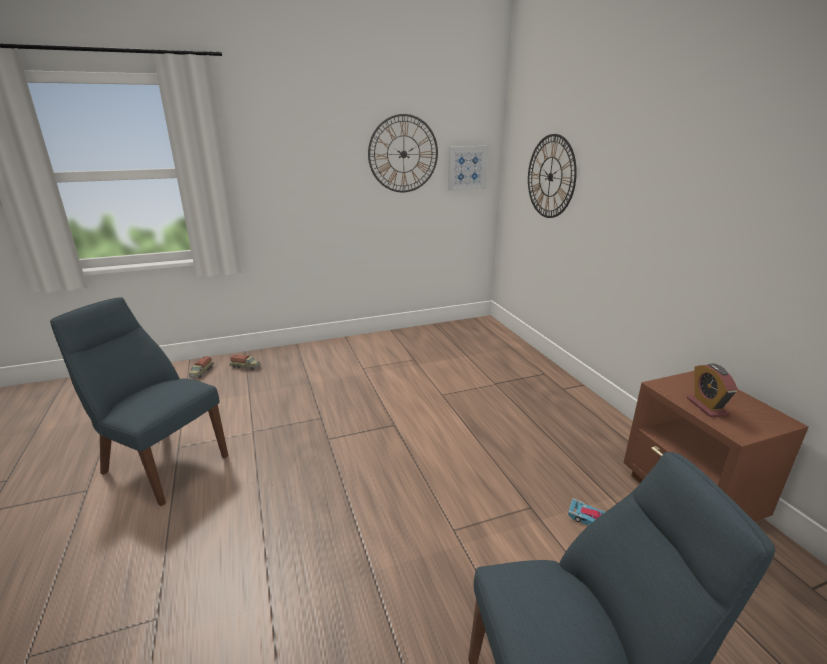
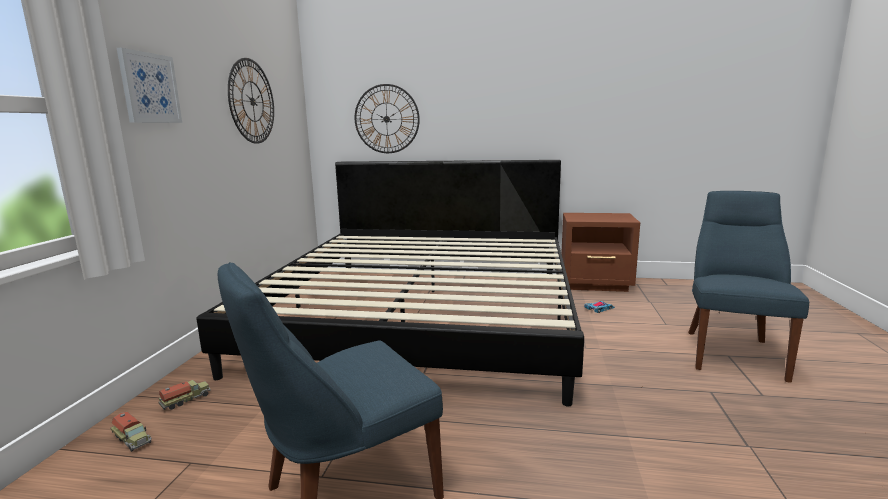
camera: 60 degrees left, 10 degrees down
picture [448,146,488,191] -> picture moved to [117,48,182,123]
alarm clock [687,363,738,417] -> none
none -> bed [197,160,584,406]

